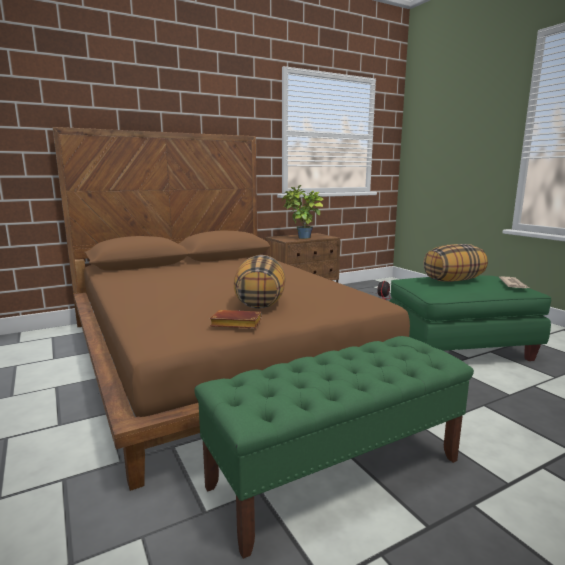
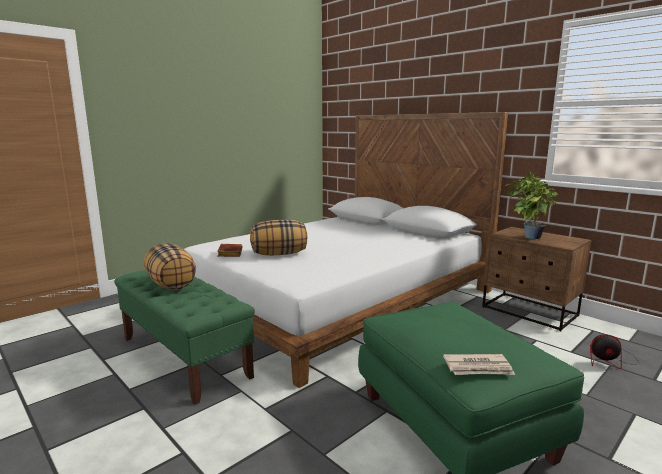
camera: 75 degrees right, 0 degrees up
brown bed [53,127,410,491] -> white bed [184,112,508,388]
pillow [423,244,488,282] -> pillow moved to [144,243,196,290]

